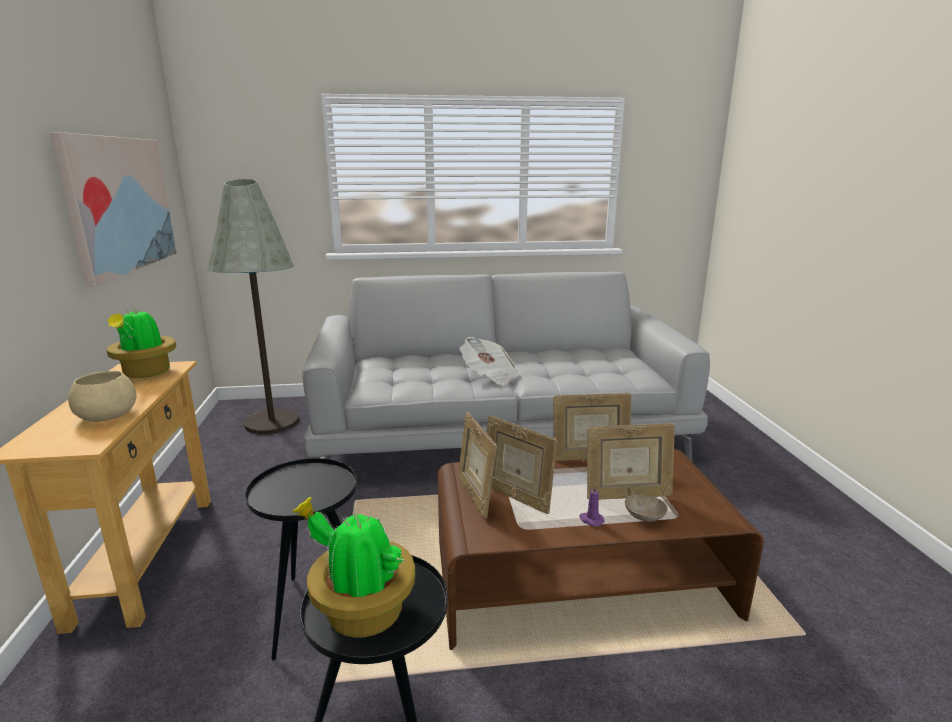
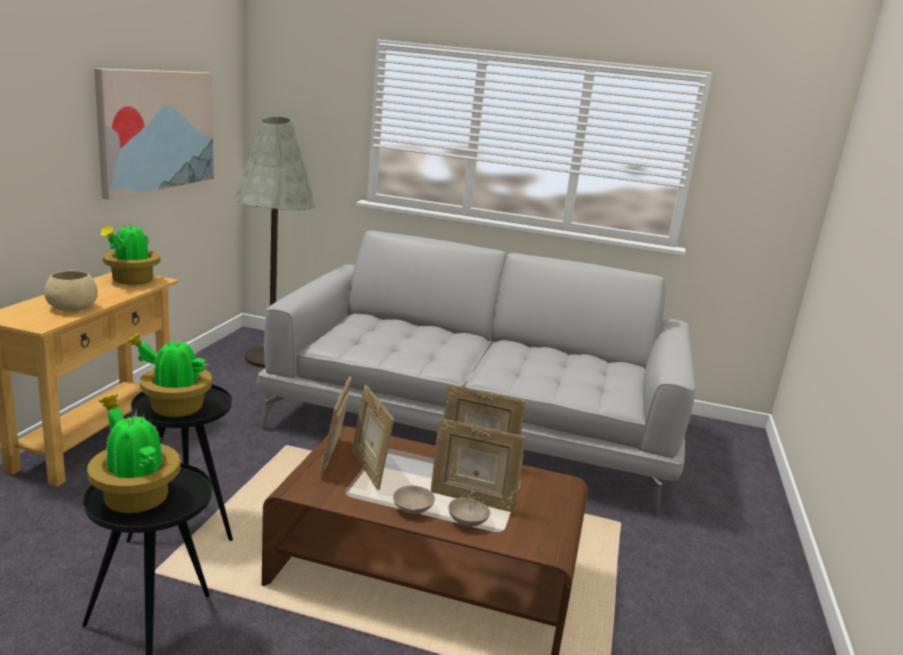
camera: 20 degrees right, 0 degrees up
newspaper [460,337,518,385] -> none
purple candle [579,485,605,526] -> beige bowl [393,486,435,514]
none -> potted plant [126,332,212,417]

